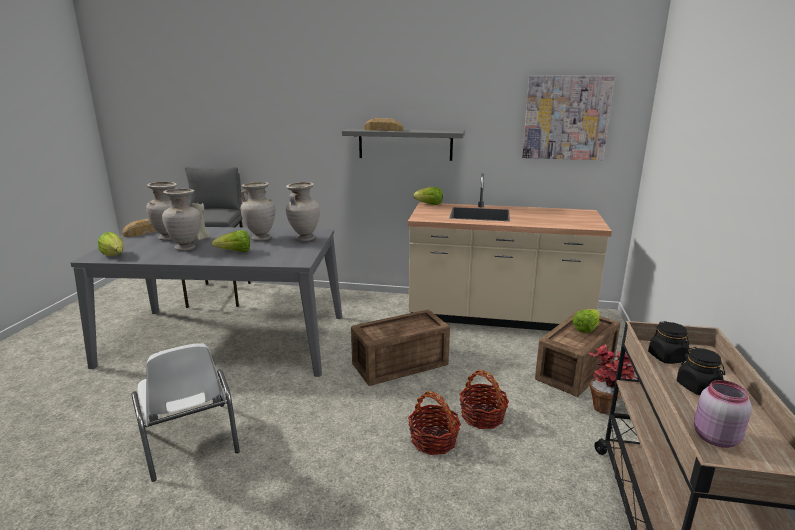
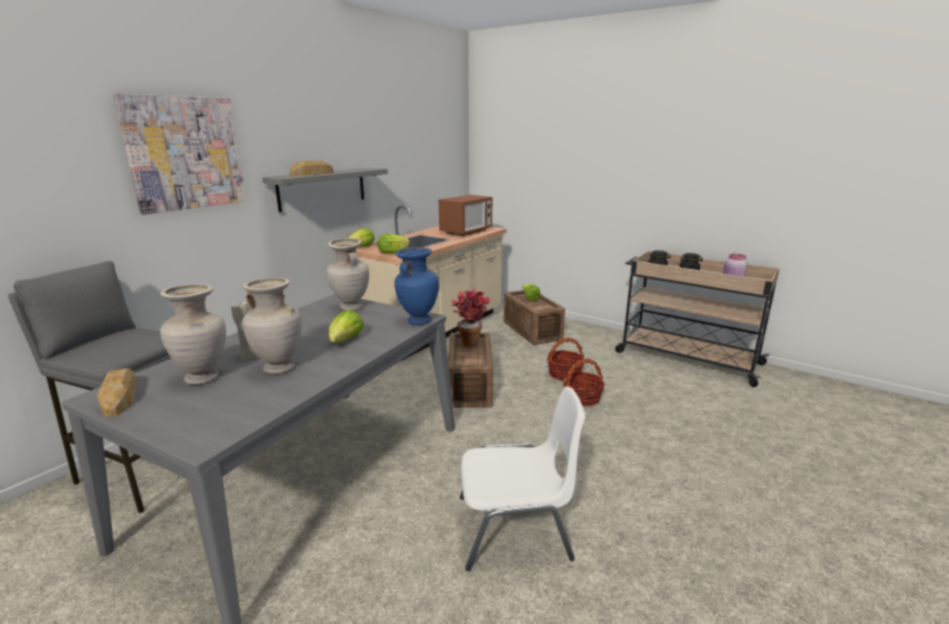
camera: 65 degrees left, 0 degrees up
lettuce [98,232,124,256] -> lettuce moved to [377,234,410,254]
beige vase [240,182,275,241] -> none
picture [522,76,615,160] -> picture moved to [113,93,246,214]
potted plant [588,344,639,414] -> potted plant moved to [451,289,491,347]
none -> blue vase [394,247,439,325]
none -> microwave [439,195,492,236]

